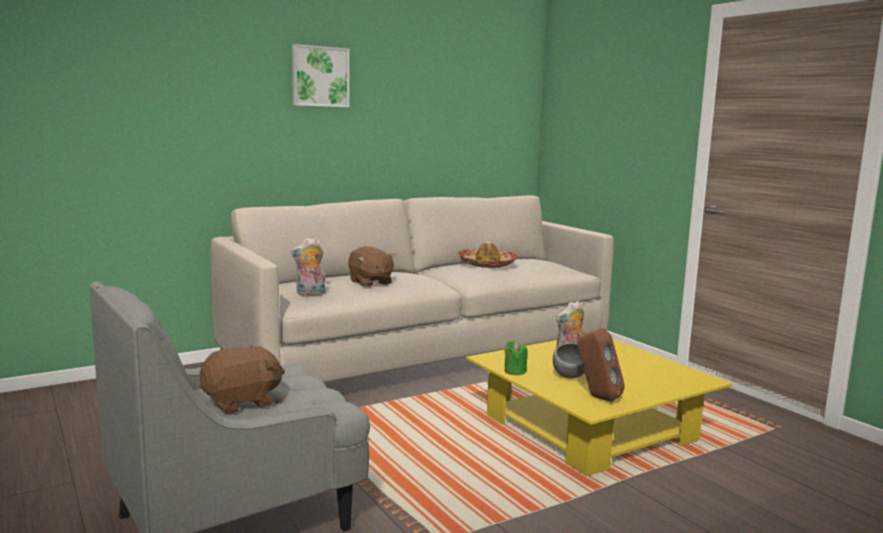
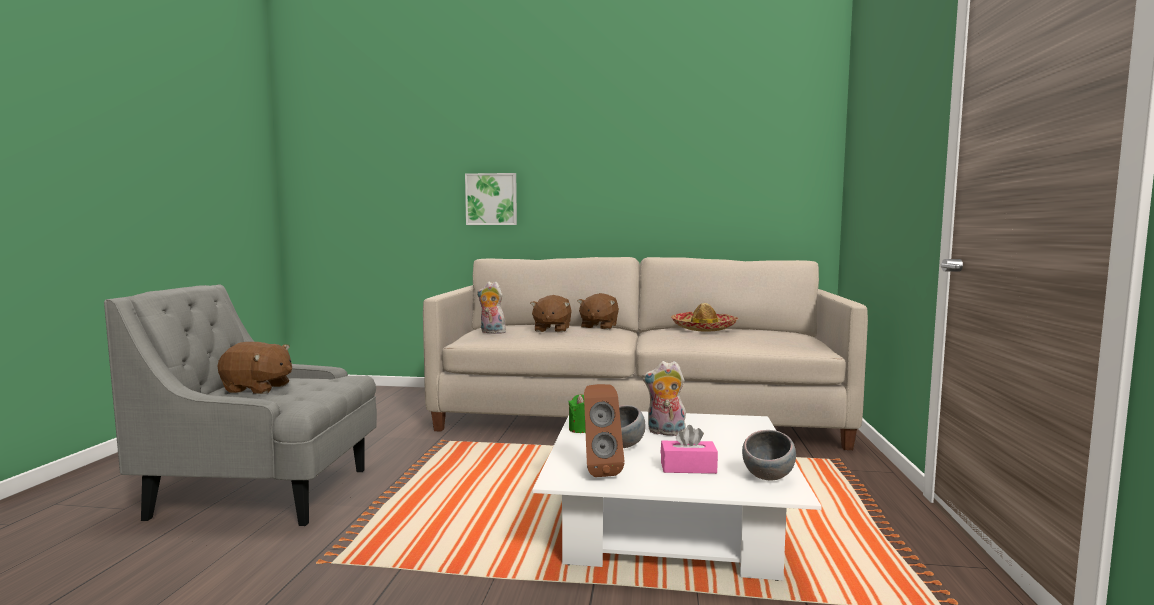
camera: 40 degrees right, 5 degrees down
picture [292,44,349,107] -> picture moved to [465,173,517,225]
yellow coffee table [466,339,733,477] -> white coffee table [533,411,822,581]
none -> brown plush toy [577,293,619,330]
none -> pink tissue box [661,425,718,474]
none -> grey bowl [742,430,796,480]

